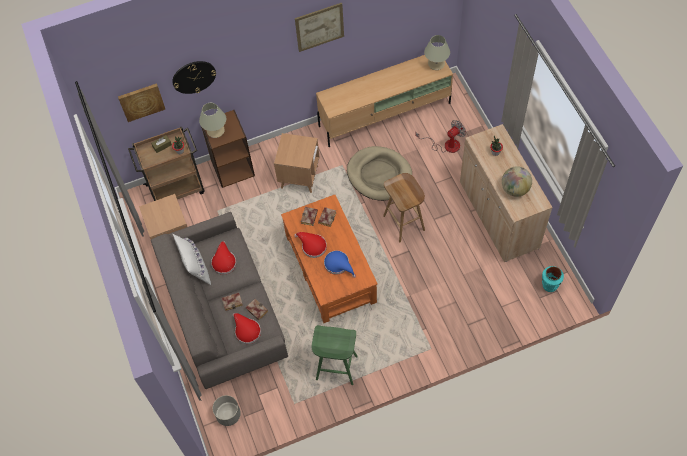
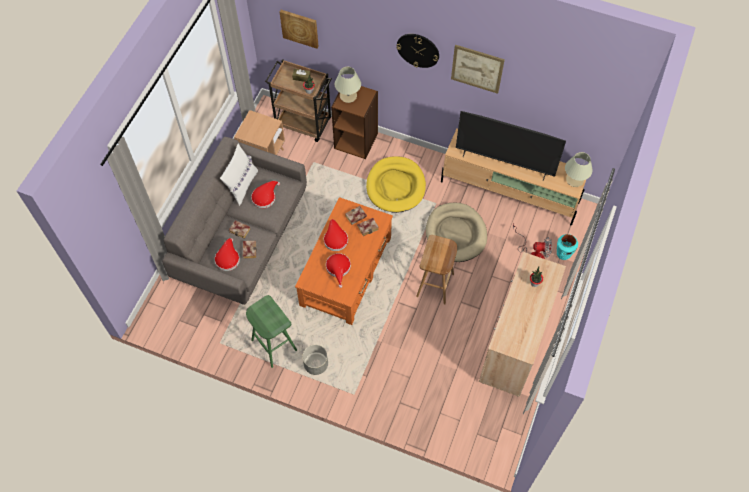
camera: 40 degrees right, 0 degrees up
wall clock [172,61,216,94] -> wall clock moved to [396,34,439,68]
grey planter [213,395,241,426] -> grey planter moved to [302,345,328,375]
brown side table [274,133,320,193] -> yellow dog bed [366,156,426,213]
blue hat [324,251,356,278] -> red hat [326,253,351,288]
globe [502,166,532,197] -> none
turquoise vase [542,266,564,292] -> turquoise vase moved to [557,234,578,260]
none -> television [456,111,566,181]

